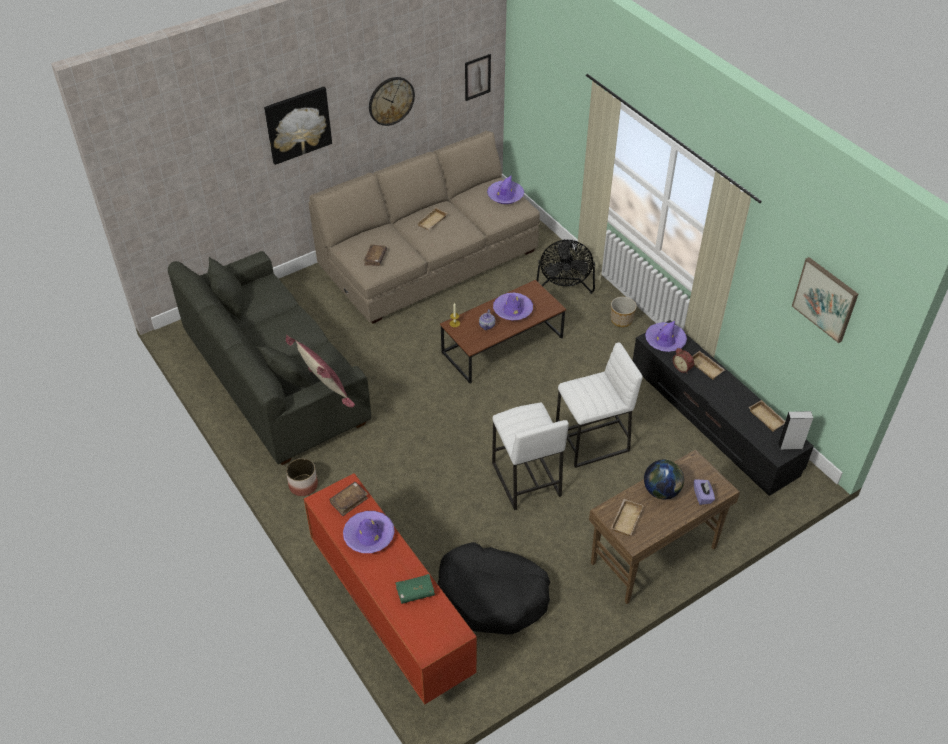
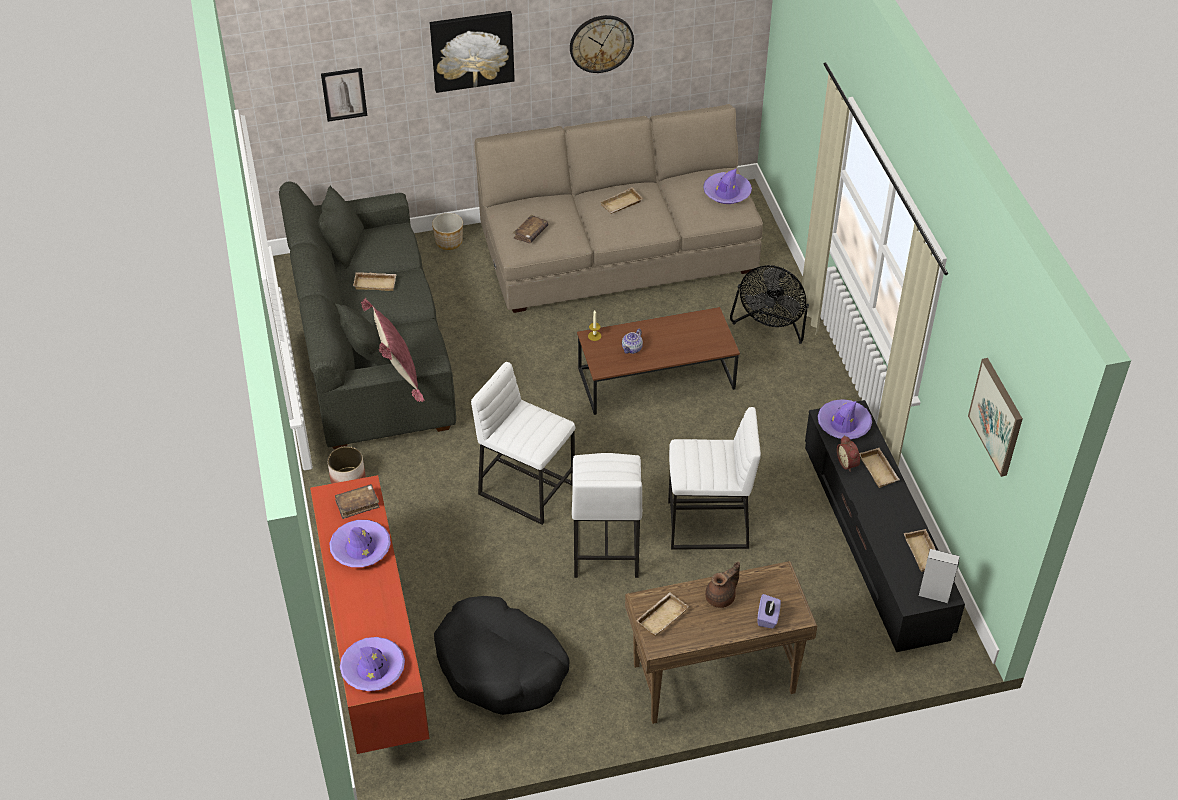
camera: 20 degrees right, 0 degrees up
green book [396,574,435,604] -> none
picture [465,54,491,101] -> picture moved to [321,68,367,122]
purple hat [493,293,533,321] -> purple hat moved to [340,637,405,691]
planter [611,297,637,327] -> planter moved to [432,213,463,250]
globe [644,460,684,499] -> brown teapot [705,561,740,608]
none -> beige tray [353,272,397,291]
none -> white stool [471,362,575,525]

